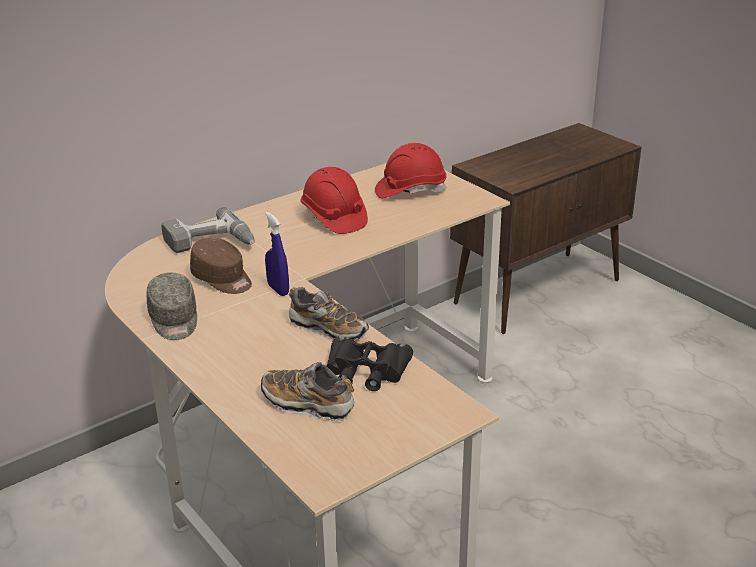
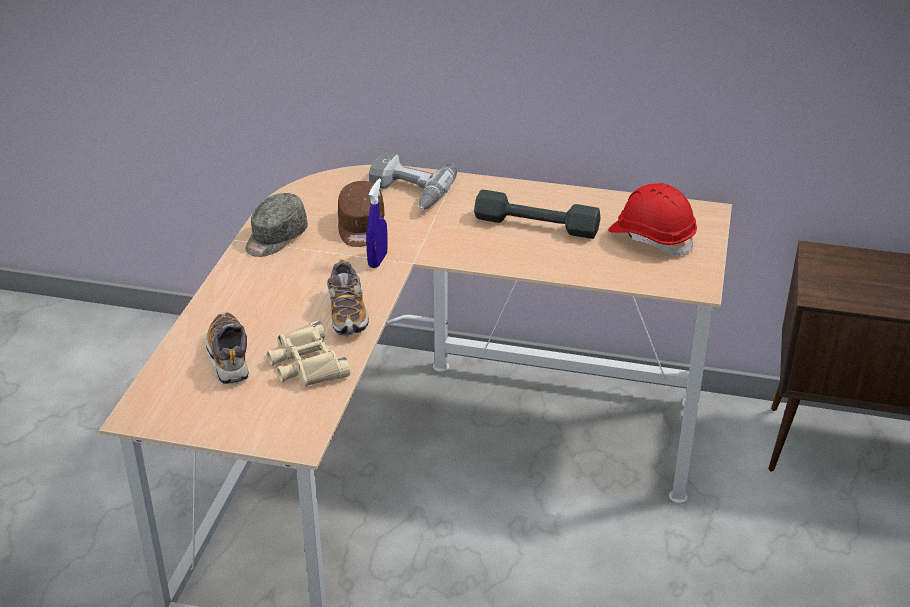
camera: 50 degrees right, 5 degrees up
red hard hat [301,167,368,234] -> grey dumbbell [474,189,600,239]
black binoculars [326,336,413,391] -> beige binoculars [267,321,351,387]

